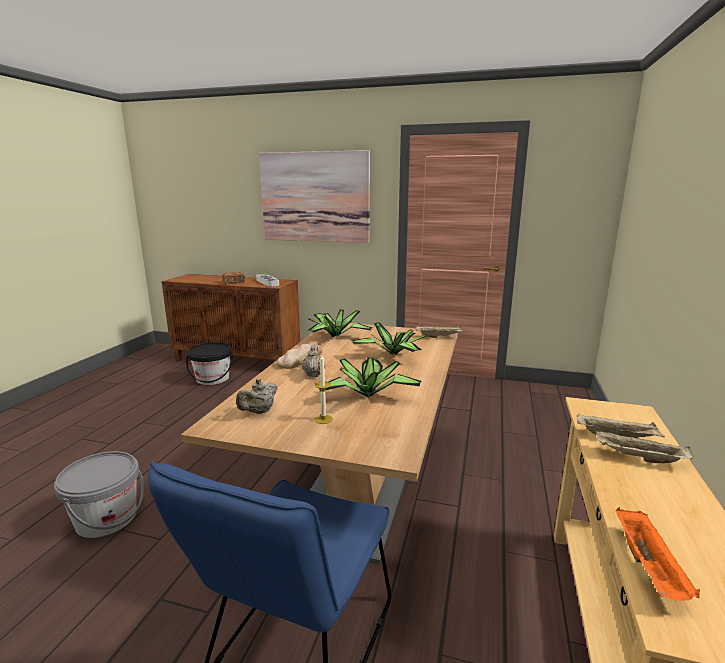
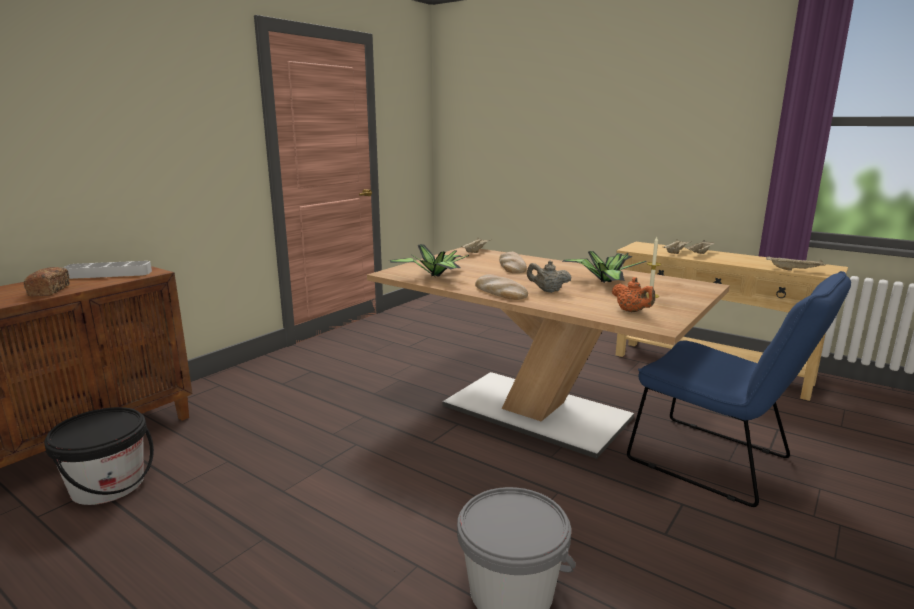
camera: 70 degrees left, 0 degrees up
beige teapot [236,379,278,414] -> orange teapot [612,277,655,312]
picture [259,150,370,243] -> none
potted plant [351,323,426,355] -> bread [499,252,527,273]
orange tray [615,507,700,601] -> beige tray [766,256,826,271]

